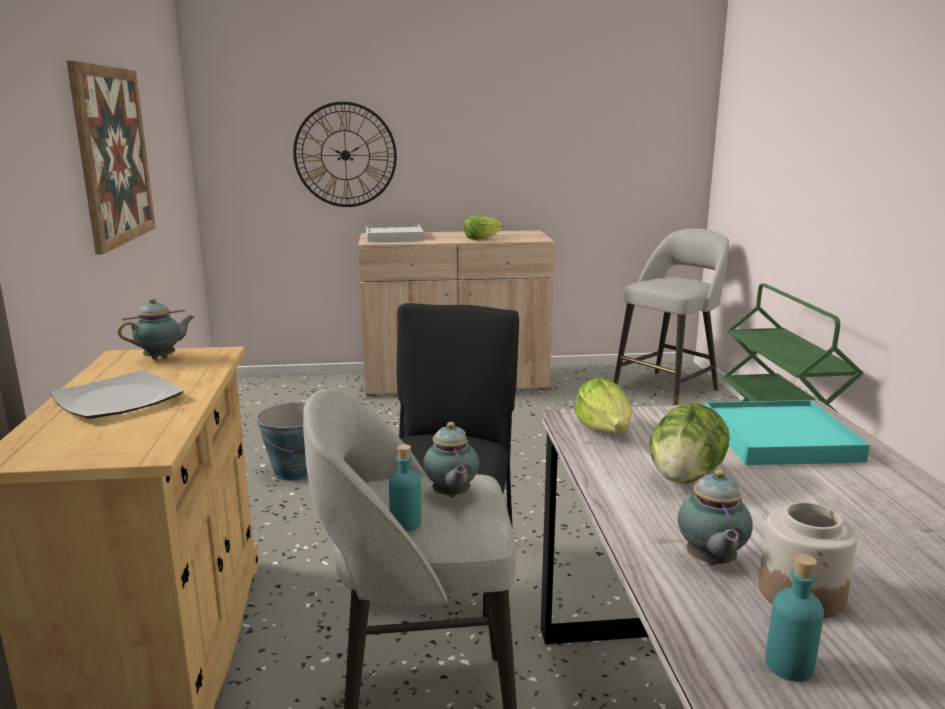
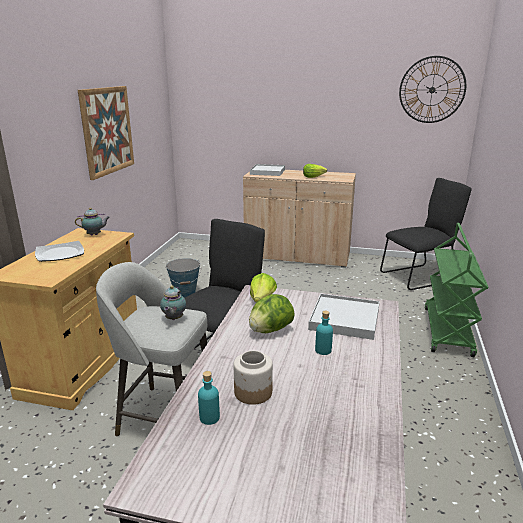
camera: 20 degrees right, 5 degrees up
wall clock [293,102,397,207] -> wall clock moved to [399,56,466,123]
turquoise bottle [389,444,421,531] -> turquoise bottle moved to [315,311,333,355]
grey stool [614,229,729,405] -> black chair [380,178,472,290]
teapot [678,469,753,565] -> none
turquoise tray [705,400,870,465] -> white tray [308,294,380,340]

